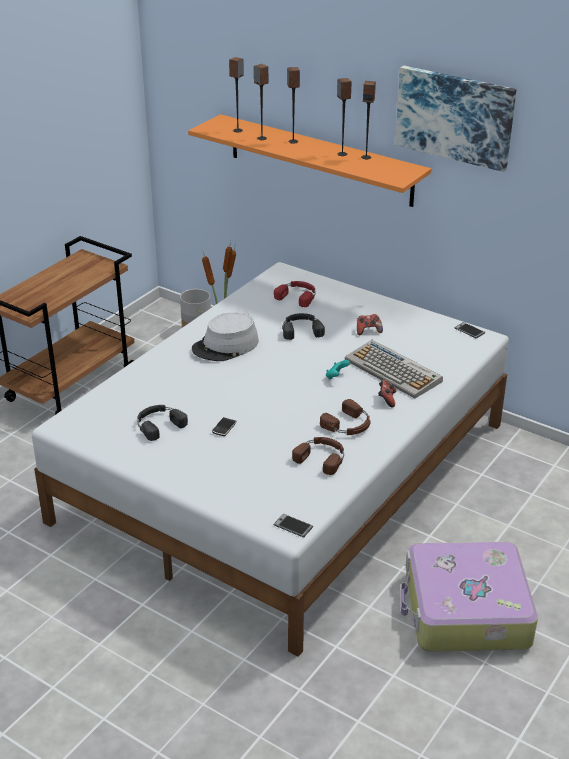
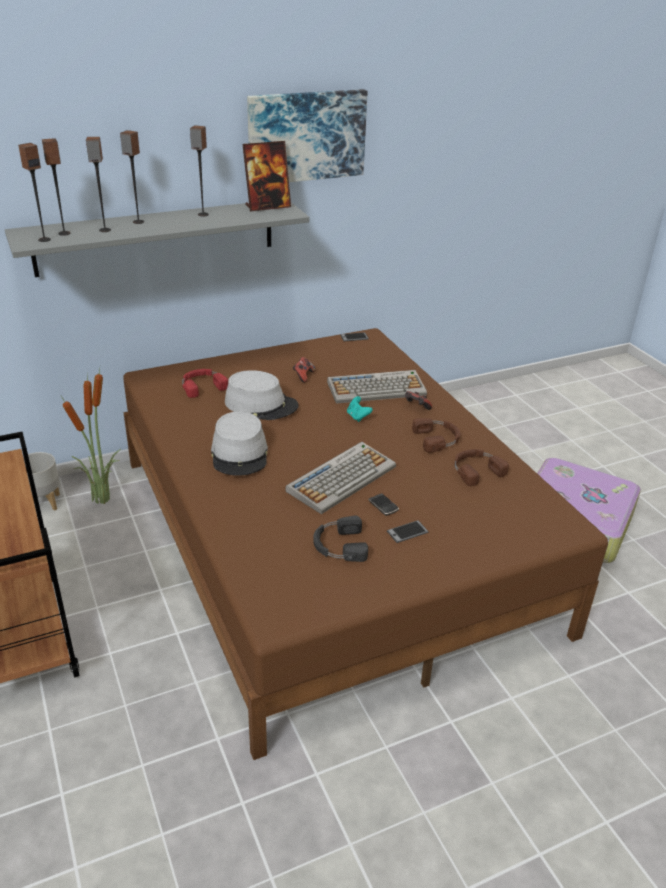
camera: 60 degrees left, 0 degrees up
white bed [32,262,509,657] -> brown bed [123,328,608,760]
orange shelf [188,114,431,207] -> grey shelf [5,203,310,277]
phone [273,514,313,538] -> phone moved to [387,520,428,543]
black headphones [282,313,325,340] -> grey hat [225,370,299,420]
speaker [361,81,376,159] -> speaker moved to [18,143,51,242]
none -> picture frame [243,141,291,211]
none -> keyboard [285,442,396,514]

